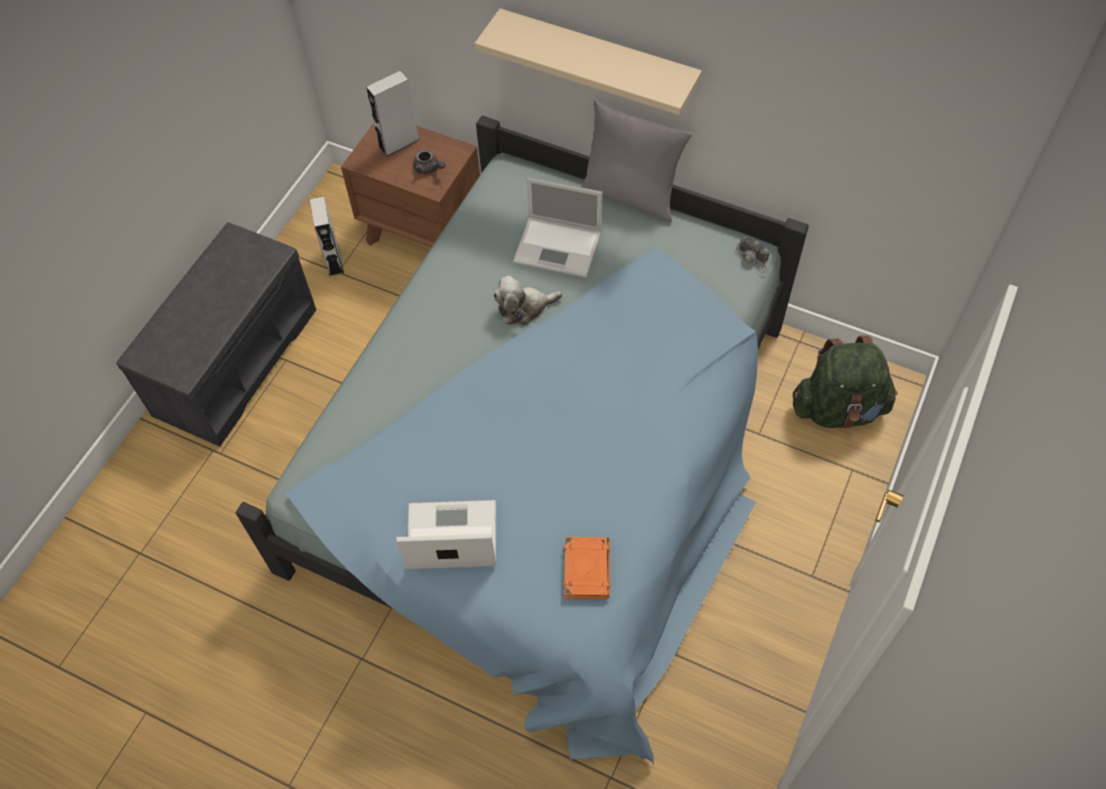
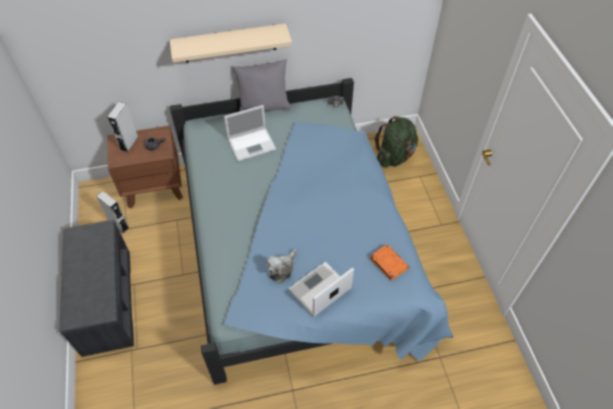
camera: 40 degrees left, 5 degrees down
plush toy [493,276,562,325] -> plush toy moved to [266,249,297,284]

